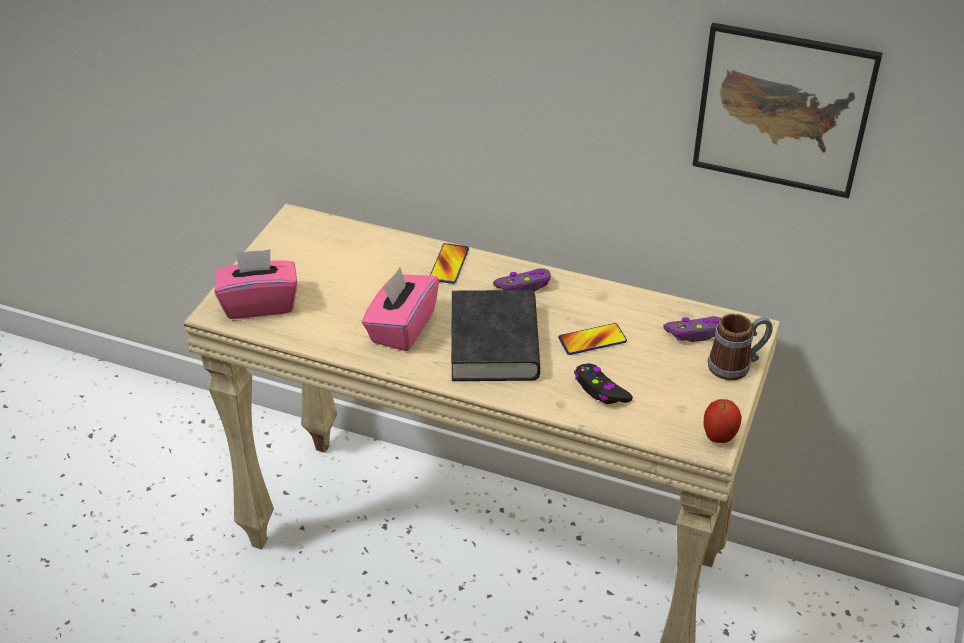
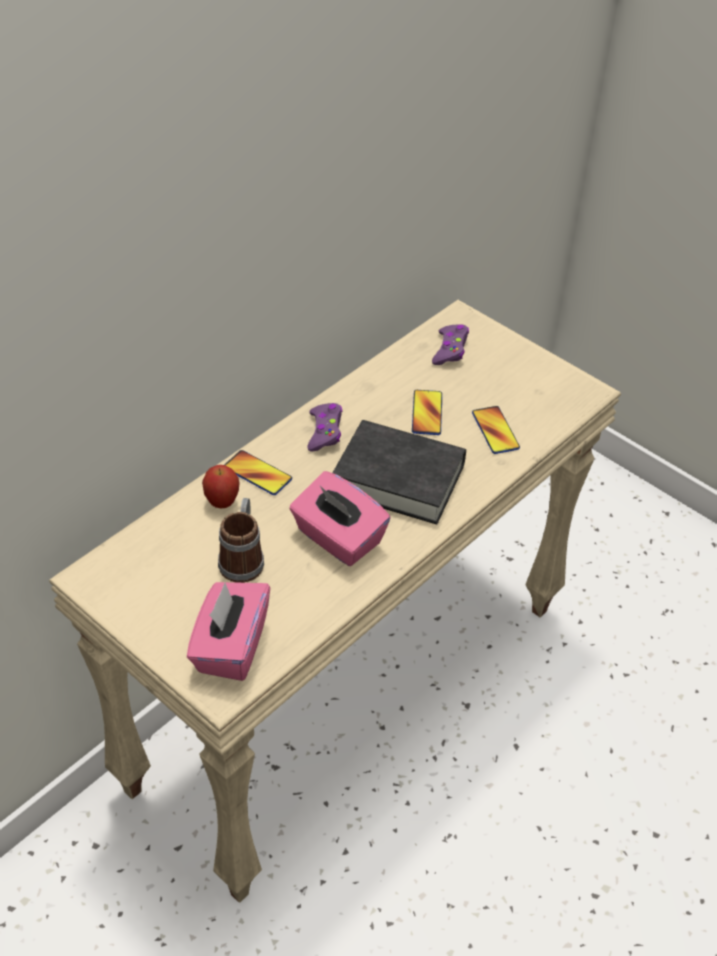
camera: 70 degrees left, 5 degrees up
black game controller [574,363,633,404] -> phone [472,406,520,454]
picture [692,23,883,198] -> none
apple [703,399,742,443] -> apple moved to [202,465,240,509]
mug [708,313,773,380] -> mug moved to [218,498,264,583]

